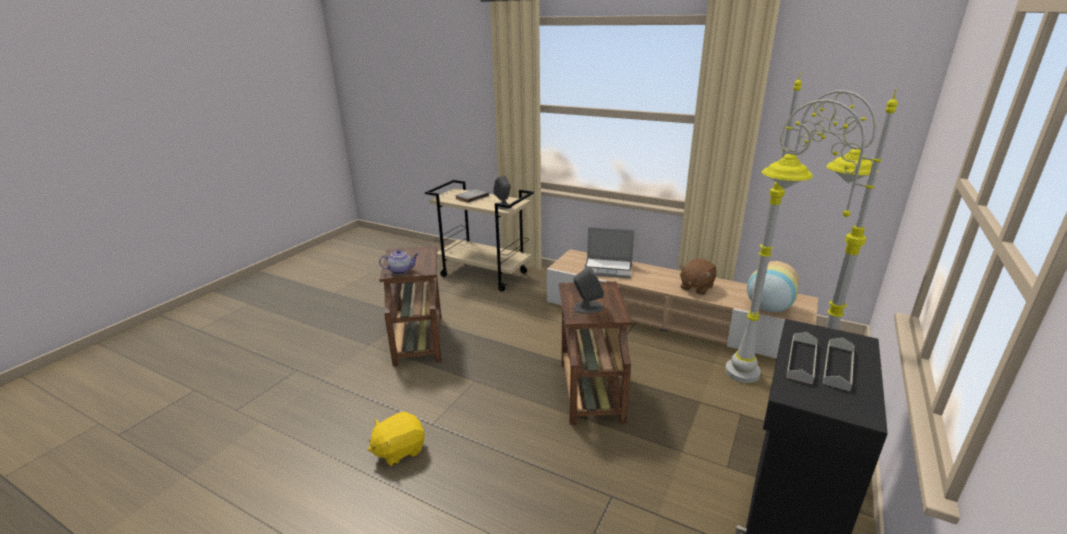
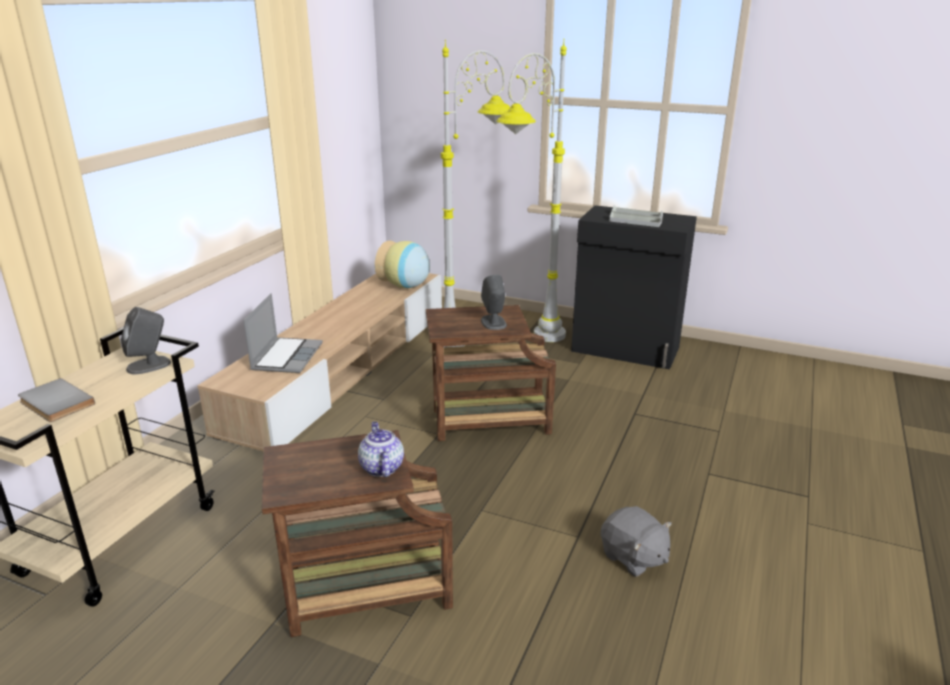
camera: 95 degrees left, 0 degrees up
yellow plush toy [368,411,425,466] -> grey plush toy [601,506,672,577]
brown plush toy [680,259,717,295] -> none

